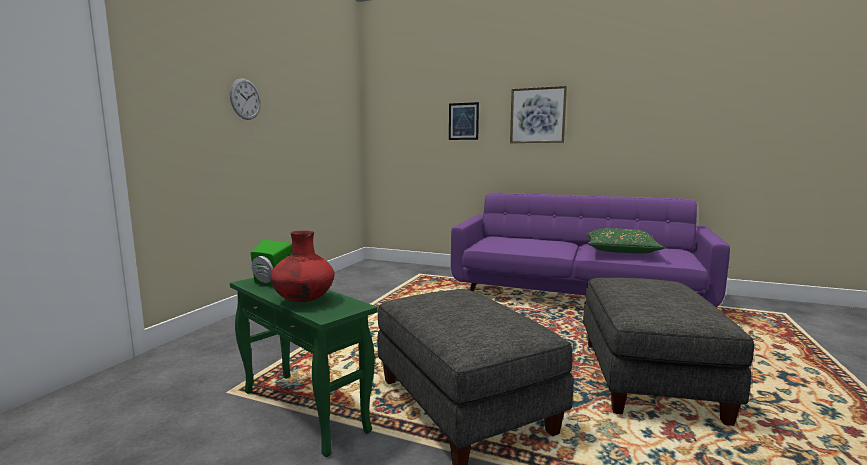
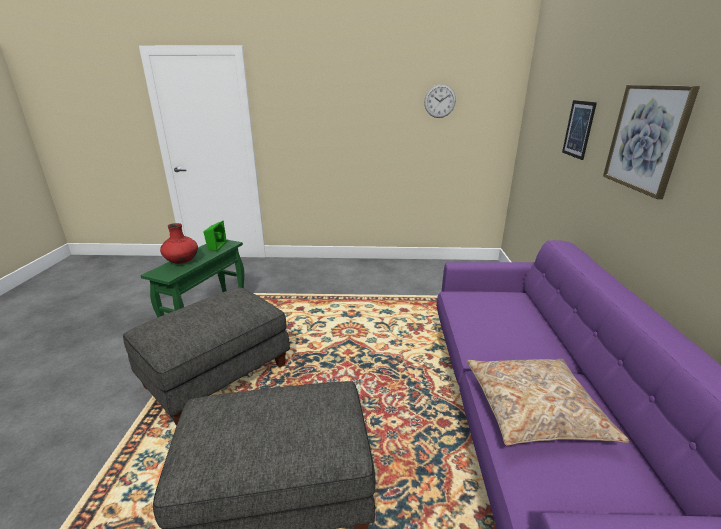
camera: 70 degrees right, 15 degrees up
wall clock [230,78,261,120] -> wall clock moved to [424,84,456,118]
green pillow [586,228,665,254] -> beige pillow [467,359,630,446]

